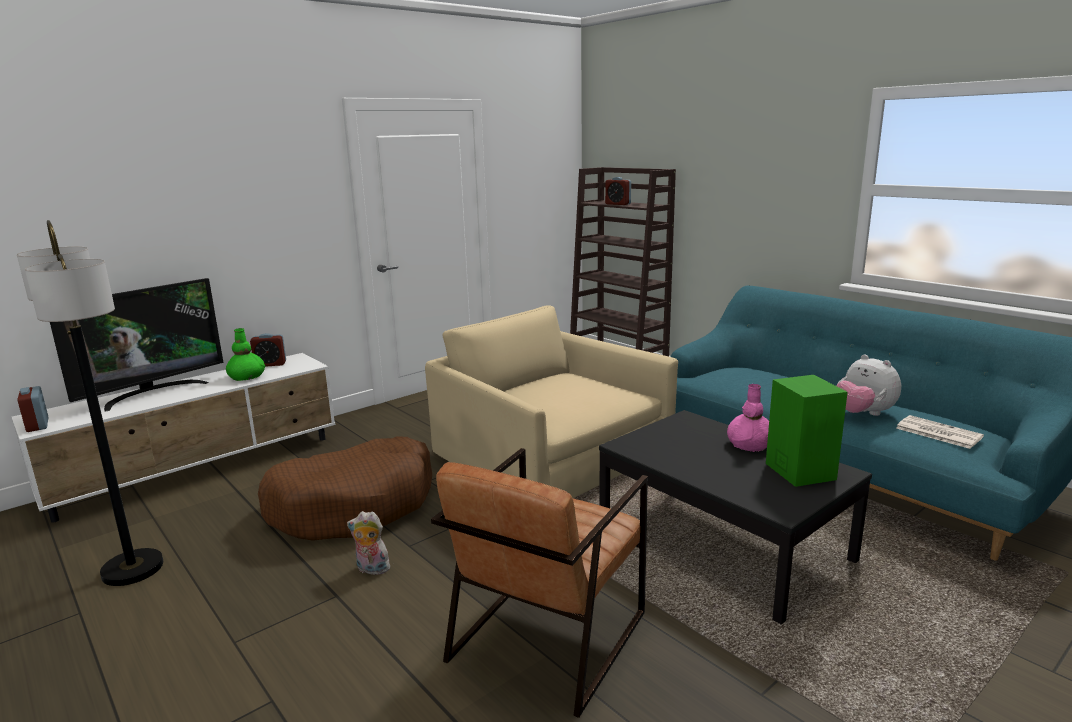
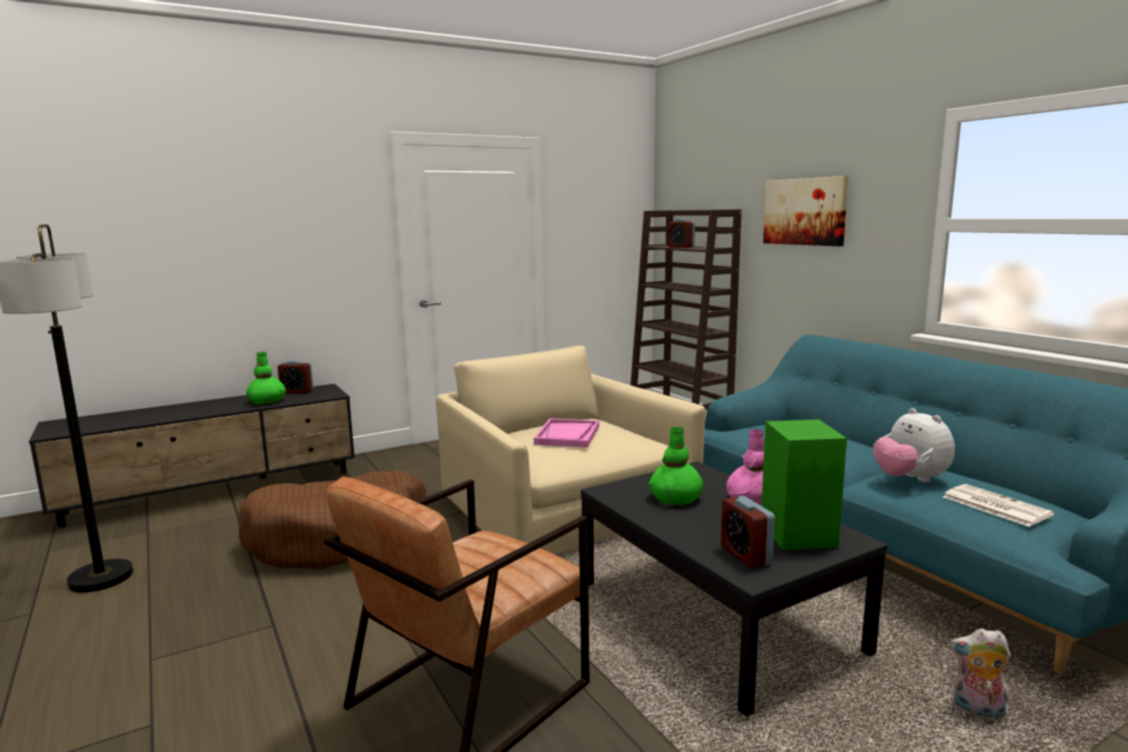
camera: 10 degrees right, 5 degrees down
white tv stand [11,353,335,523] -> black tv stand [29,384,355,528]
alarm clock [17,386,49,432] -> alarm clock moved to [721,496,775,568]
television [50,278,223,411] -> none
plush toy [347,511,392,575] -> plush toy moved to [950,628,1011,721]
none -> pink tray [534,418,599,448]
none -> green vase [649,427,703,505]
none -> picture [763,176,848,246]

